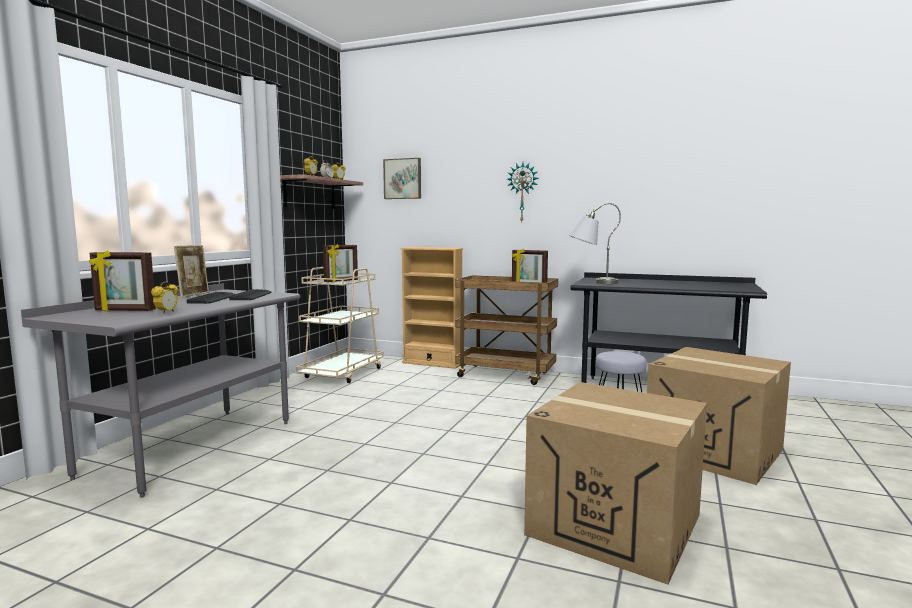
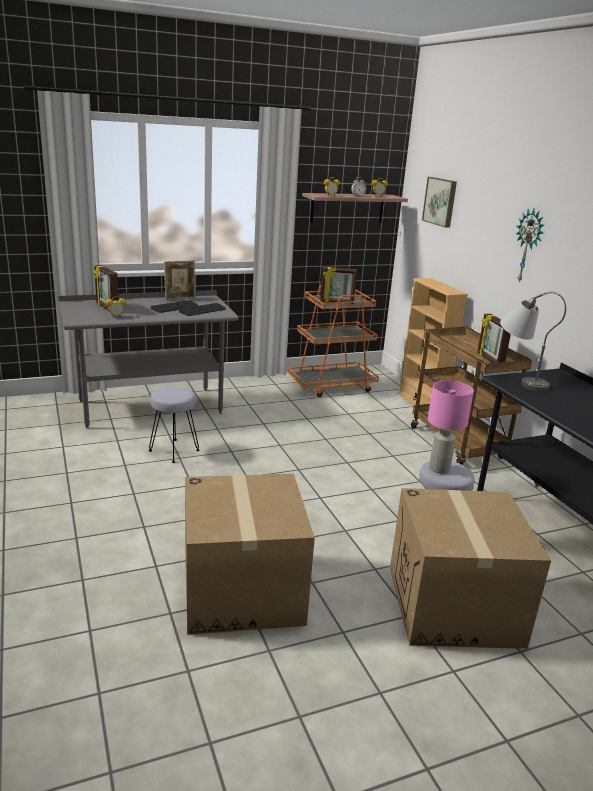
camera: 45 degrees right, 15 degrees up
beige cart [296,267,383,383] -> orange cart [288,285,379,397]
none -> grey stool [149,386,199,463]
none -> pink table lamp [428,380,474,474]

